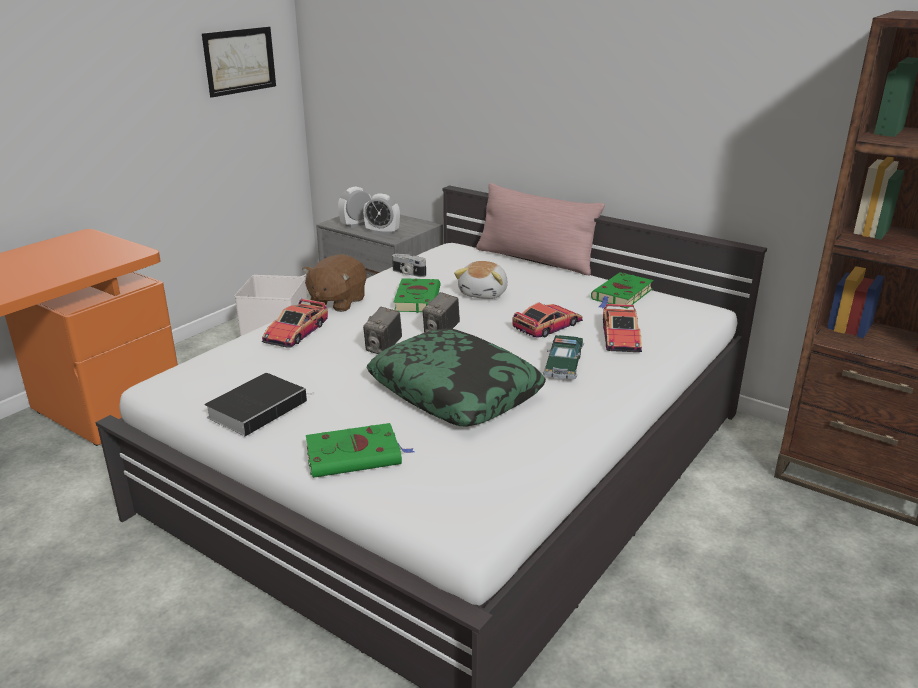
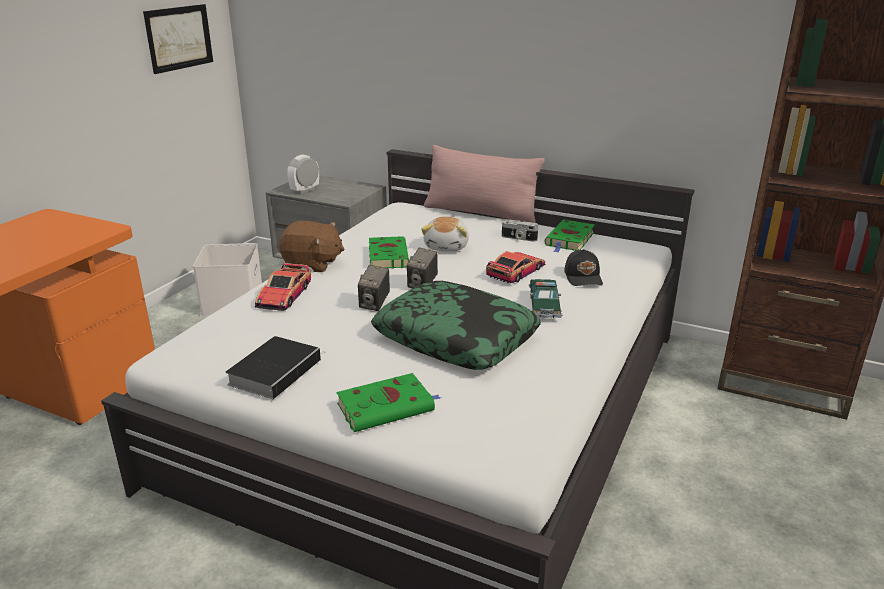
camera: 10 degrees left, 0 degrees up
brown plush toy [302,254,367,312] -> brown plush toy turned 90 degrees counterclockwise [279,221,344,272]
alarm clock [363,194,400,235] -> none
camera [392,254,426,277] -> camera moved to [502,220,538,241]
toy car [603,304,642,352] -> black cap [564,249,603,286]

